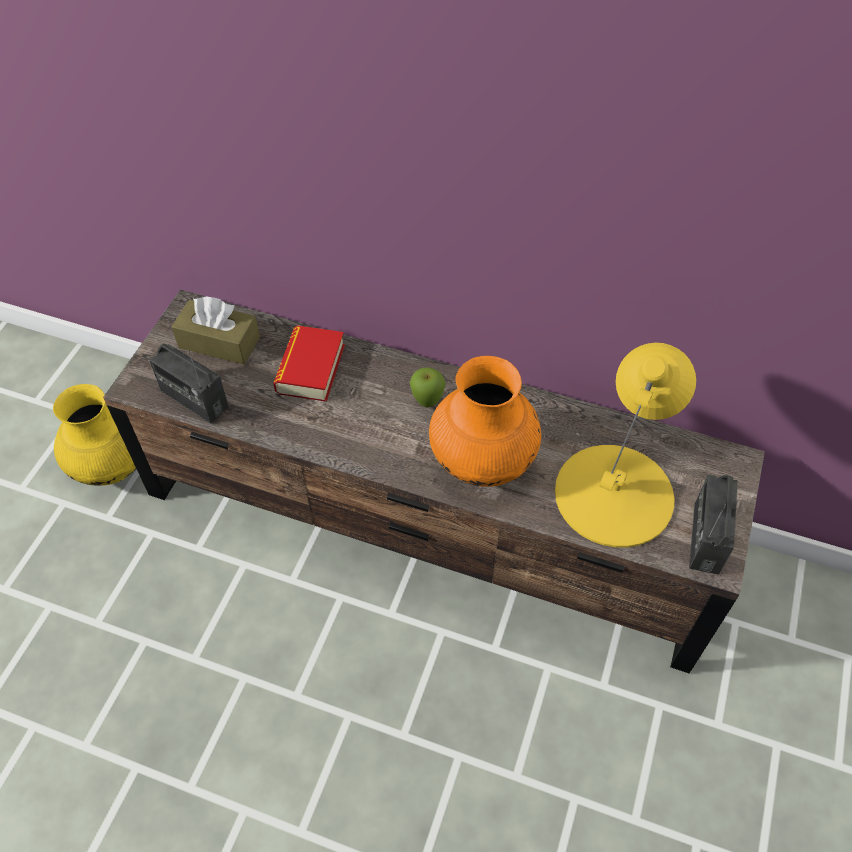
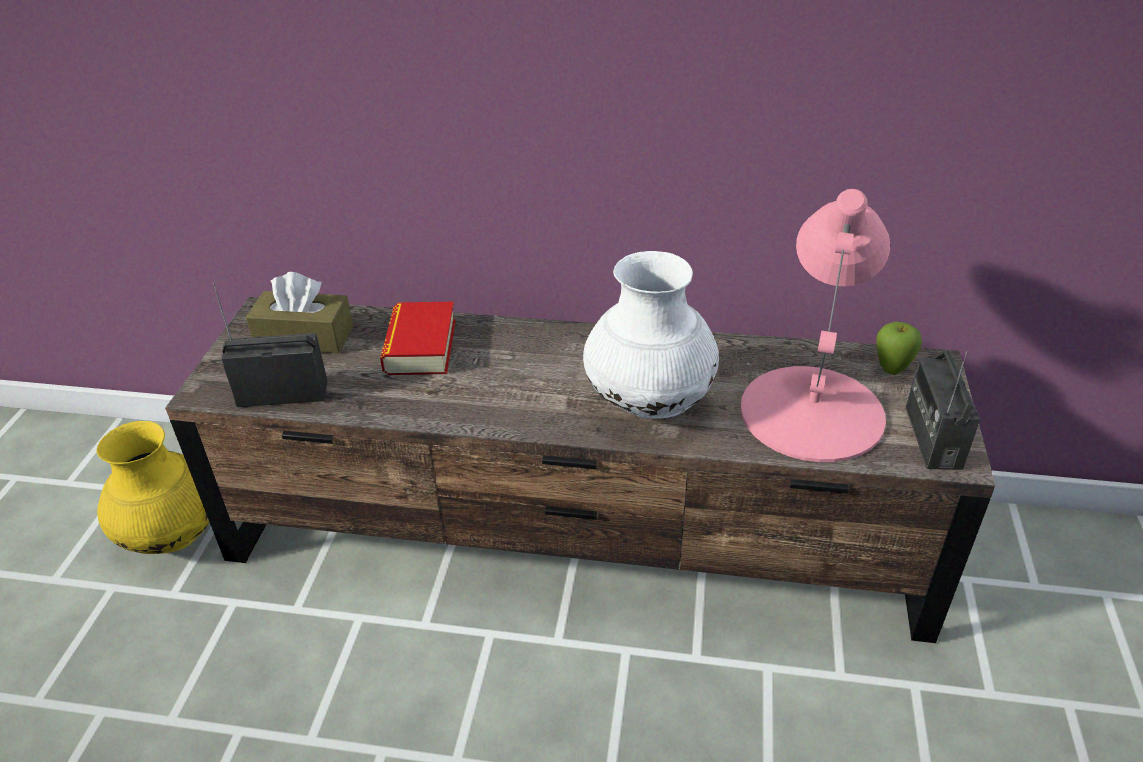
camera: 10 degrees left, 15 degrees down
radio [149,343,229,423] -> radio turned 150 degrees clockwise [213,282,328,407]
apple [410,367,446,407] -> apple moved to [877,322,922,375]
orange vase [429,356,541,487] -> white vase [583,251,719,419]
yellow table lamp [555,343,696,548] -> pink table lamp [740,189,890,462]

